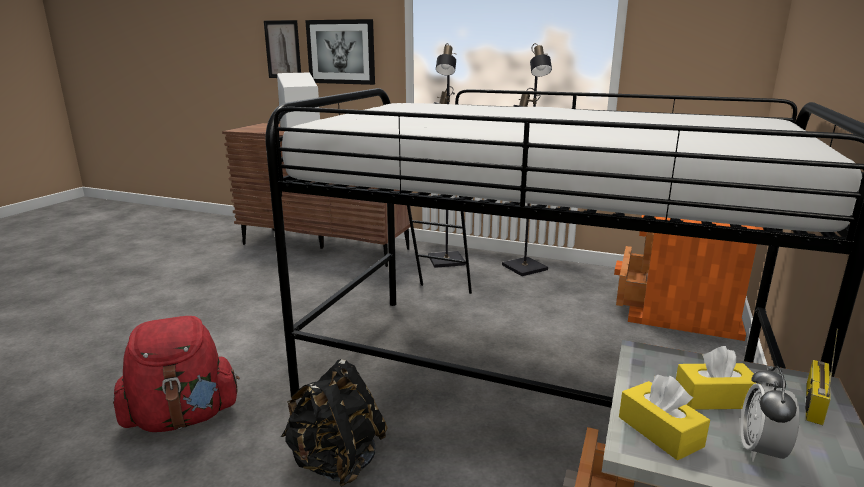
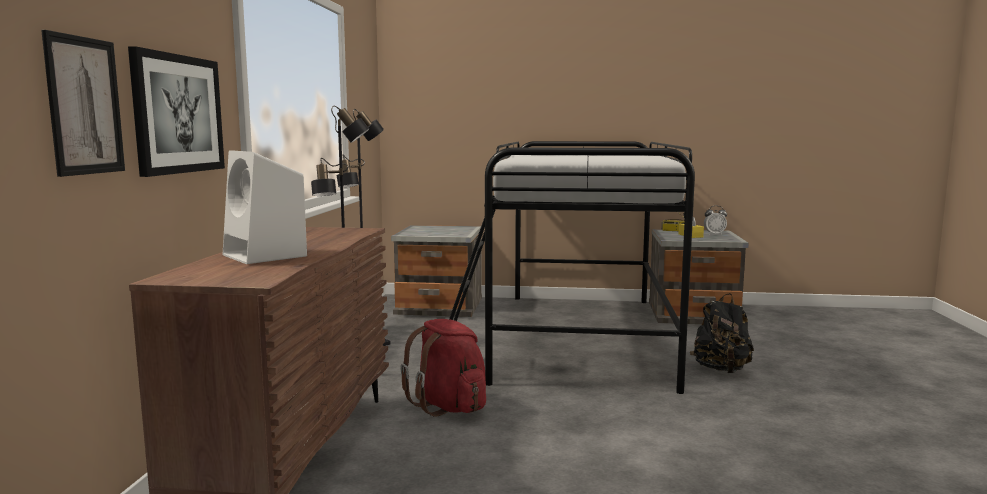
camera: 105 degrees left, 10 degrees down
red backpack [113,316,240,432] -> red backpack moved to [400,319,486,417]
orange nightstand [614,215,764,341] -> grey nightstand [391,225,482,317]
yellow tissue box [619,375,710,460] -> none

